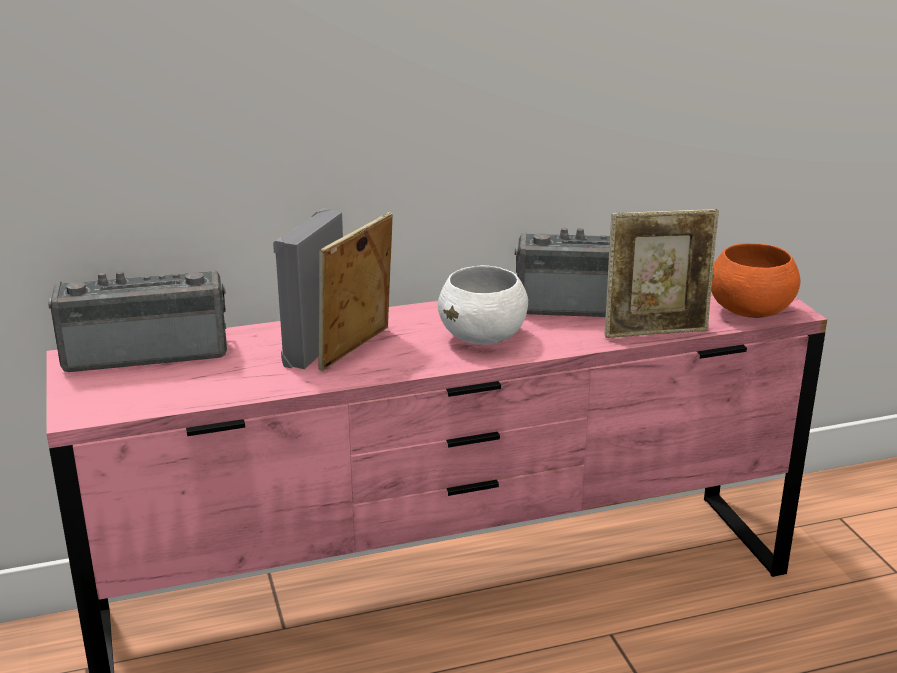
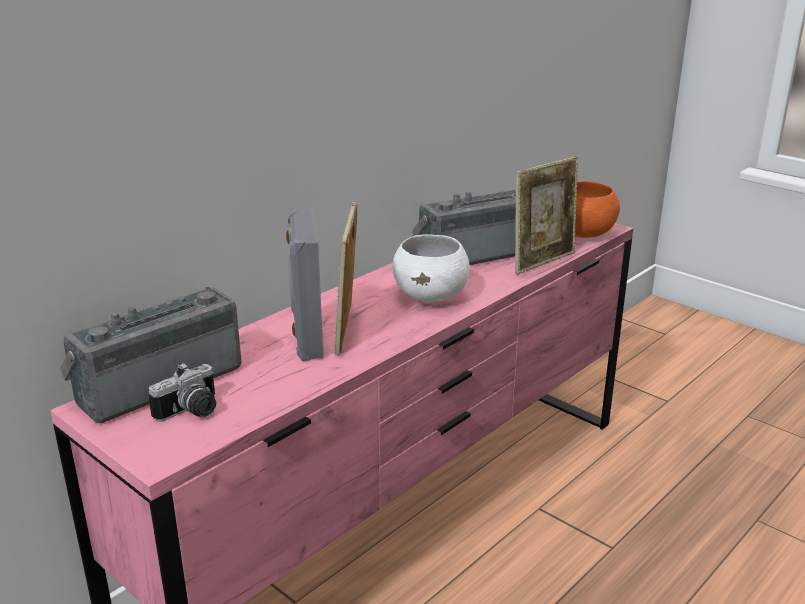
camera: 30 degrees left, 0 degrees up
none -> camera [148,363,216,422]

